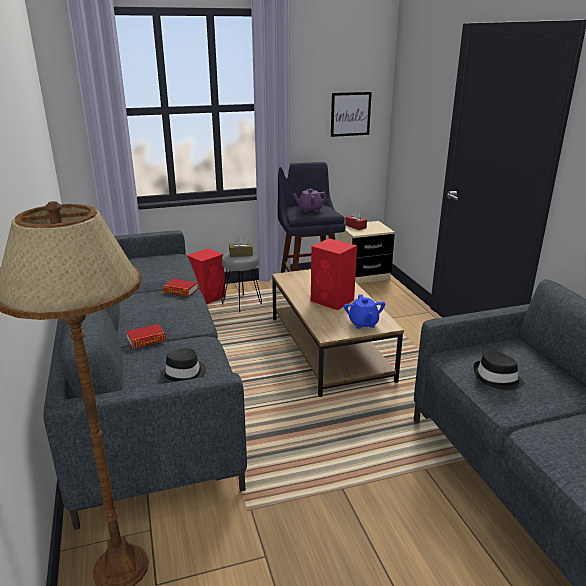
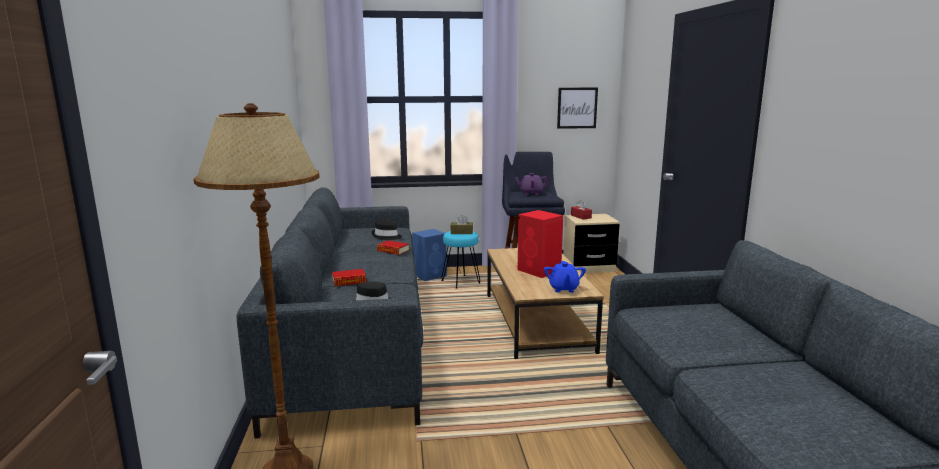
camera: 10 degrees right, 10 degrees down
red speaker [187,248,226,304] -> blue speaker [412,229,447,281]
grey stool [222,252,262,312] -> turquoise stool [442,231,480,289]
black hat [473,349,524,390] -> black hat moved to [372,219,402,240]

